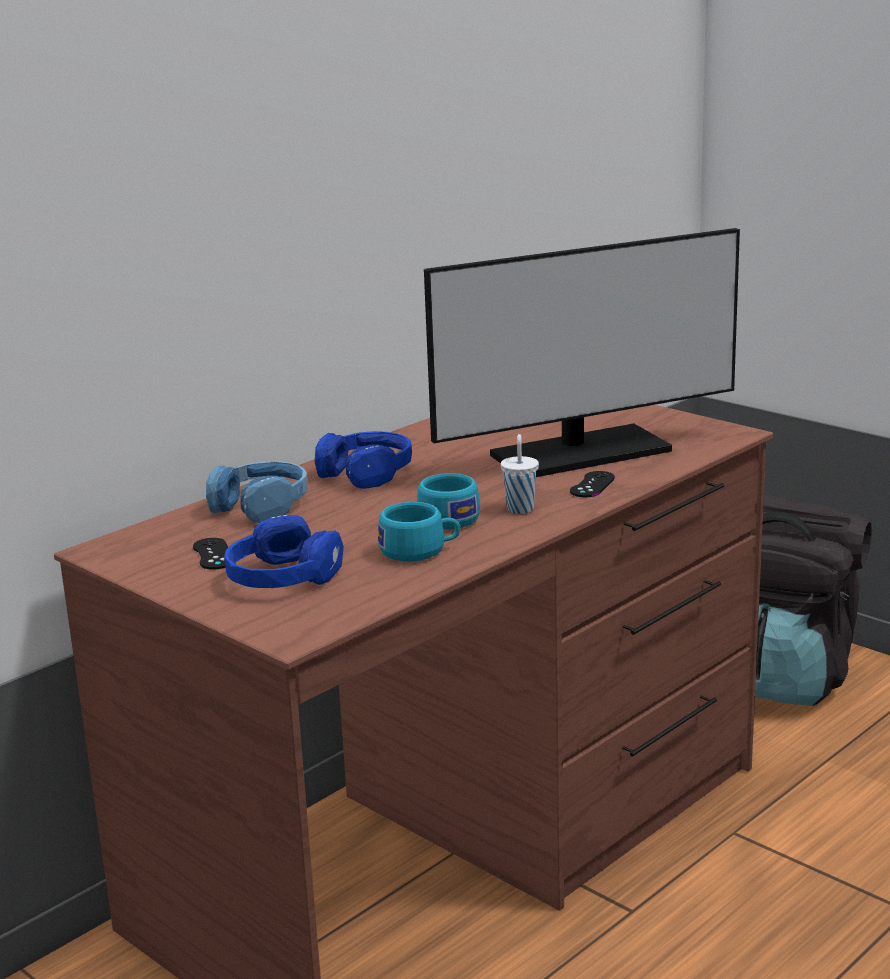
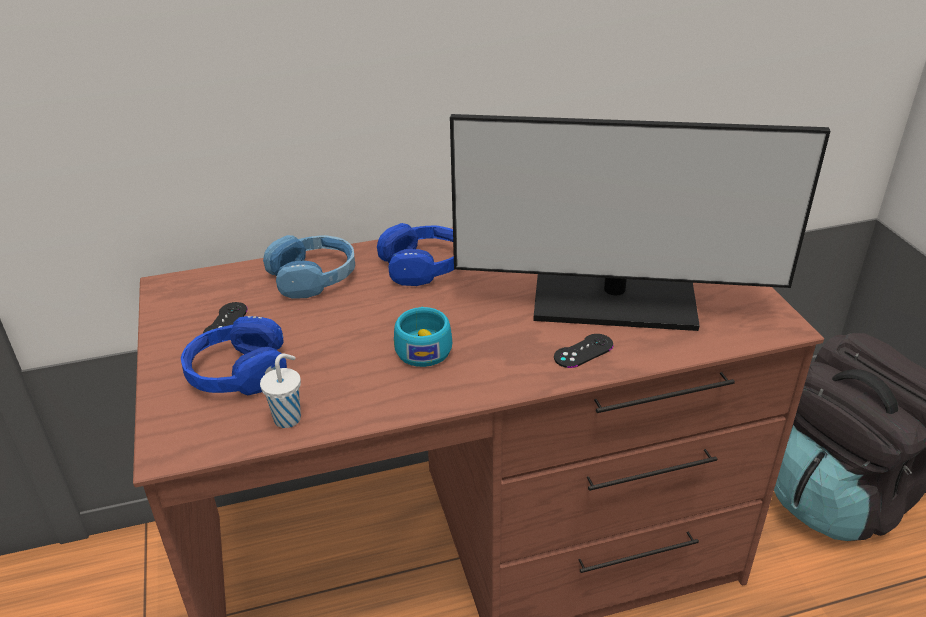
camera: 30 degrees right, 15 degrees up
turquoise cup [378,502,460,562] -> none
white cup [501,434,539,514] -> white cup moved to [260,353,301,428]

